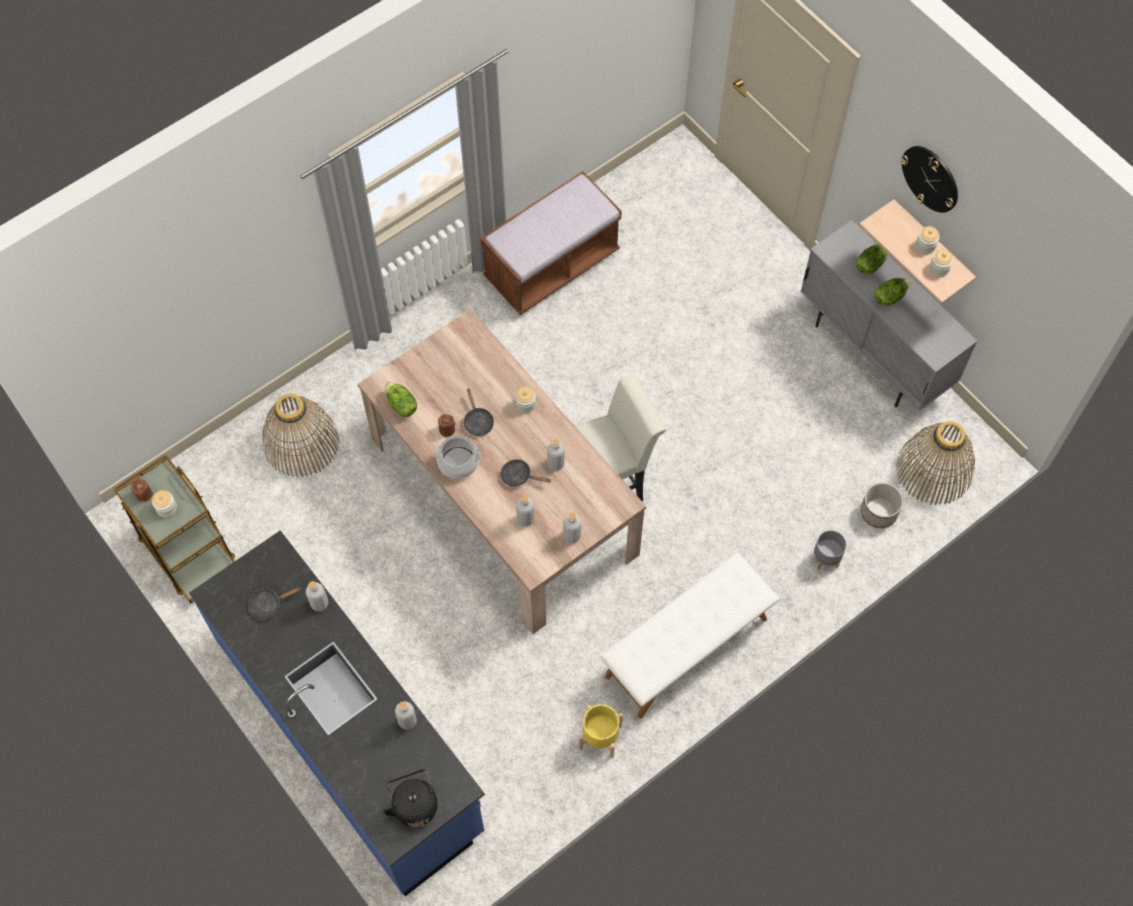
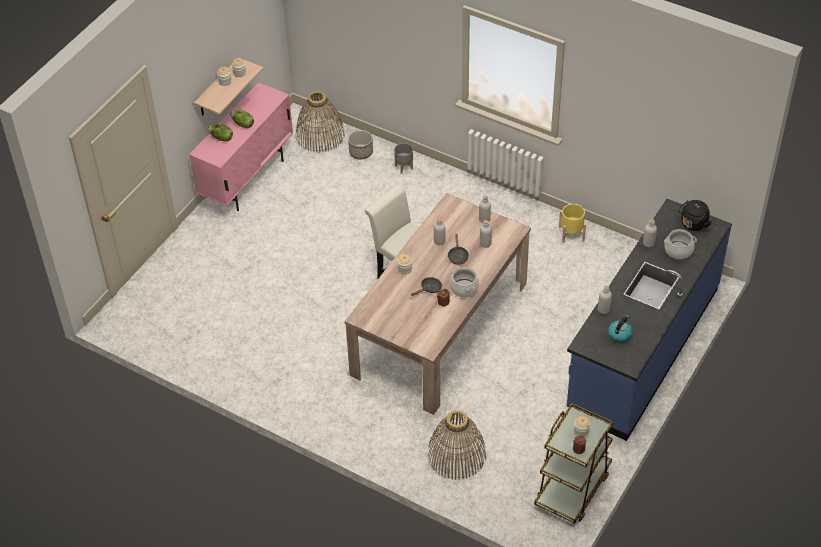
camera: 110 degrees left, 15 degrees down
black frying pan [248,587,301,620] -> kettle [608,315,633,343]
lettuce [385,382,417,417] -> none
brown bench [480,171,622,315] -> none
white bench [601,553,779,718] -> none
grey cabinet [800,220,977,411] -> pink cabinet [189,82,293,211]
wall clock [901,146,958,213] -> none
none -> cooking pot [664,229,697,259]

